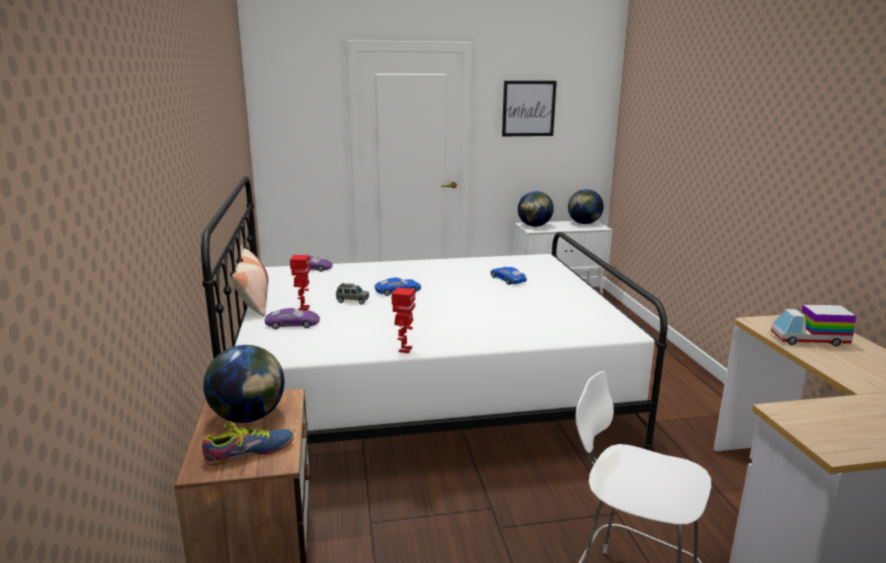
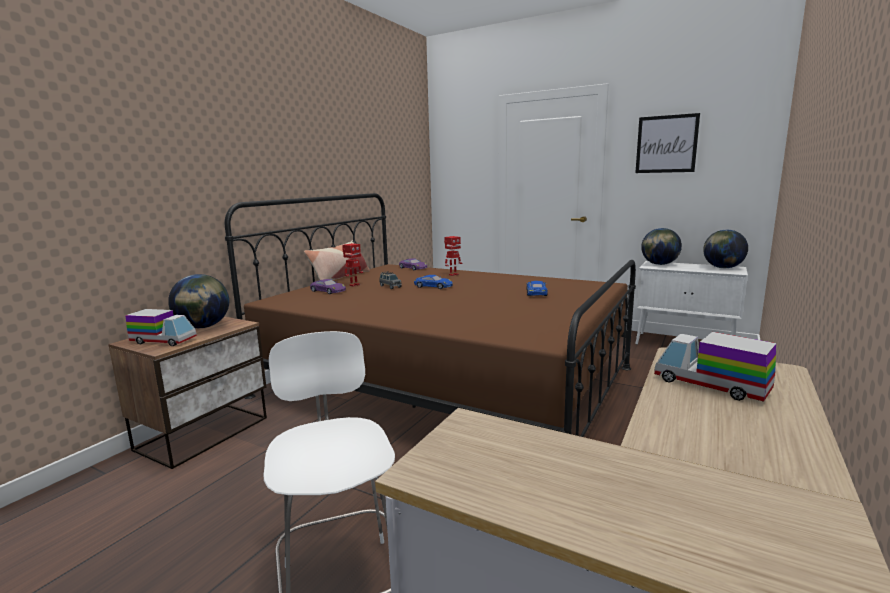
camera: 40 degrees right, 5 degrees down
white bed [201,176,667,452] -> brown bed [225,193,636,437]
shoe [202,422,294,465] -> toy truck [125,309,197,346]
toy robot [392,288,415,353] -> toy robot moved to [444,236,462,276]

